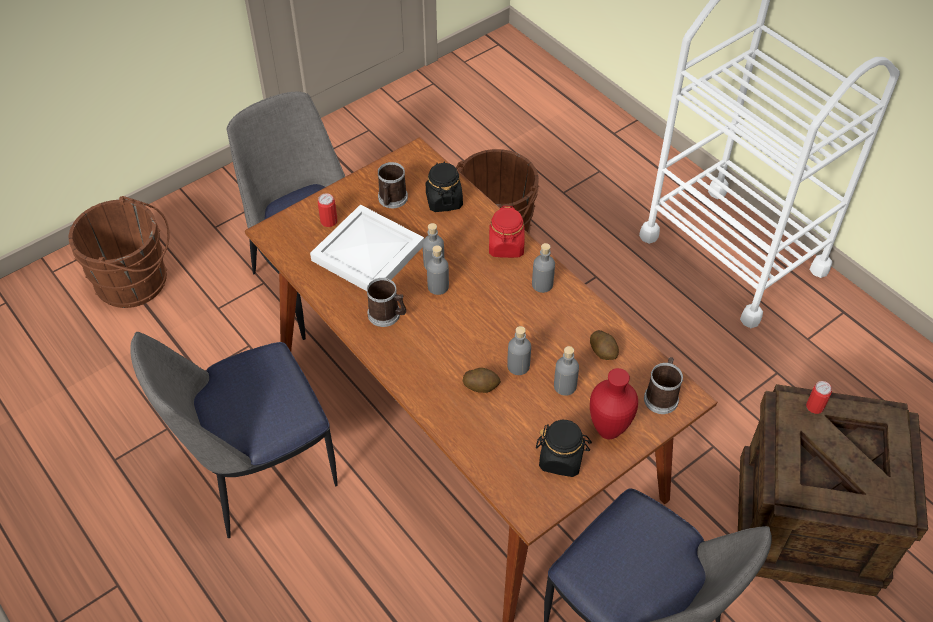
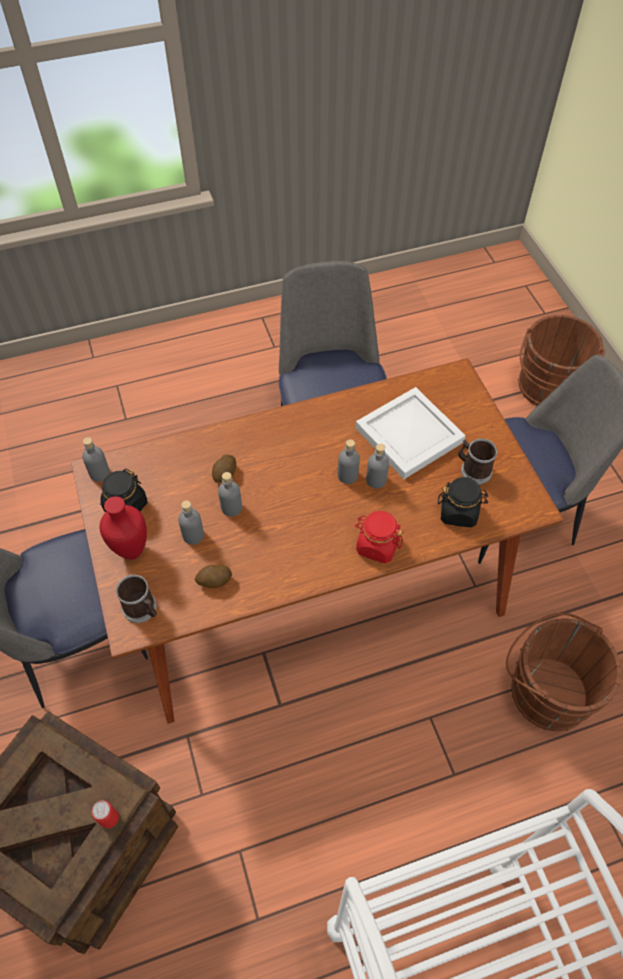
camera: 110 degrees right, 5 degrees up
can [318,193,338,227] -> none
mug [367,278,406,327] -> none
grey bottle [532,243,555,293] -> grey bottle moved to [82,437,110,482]

